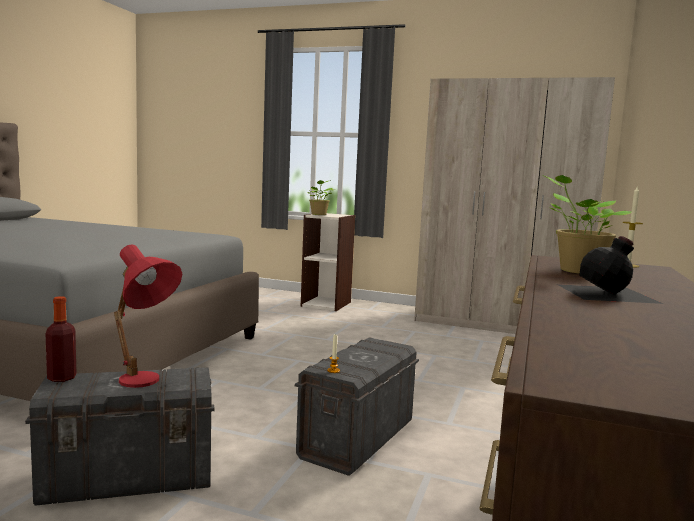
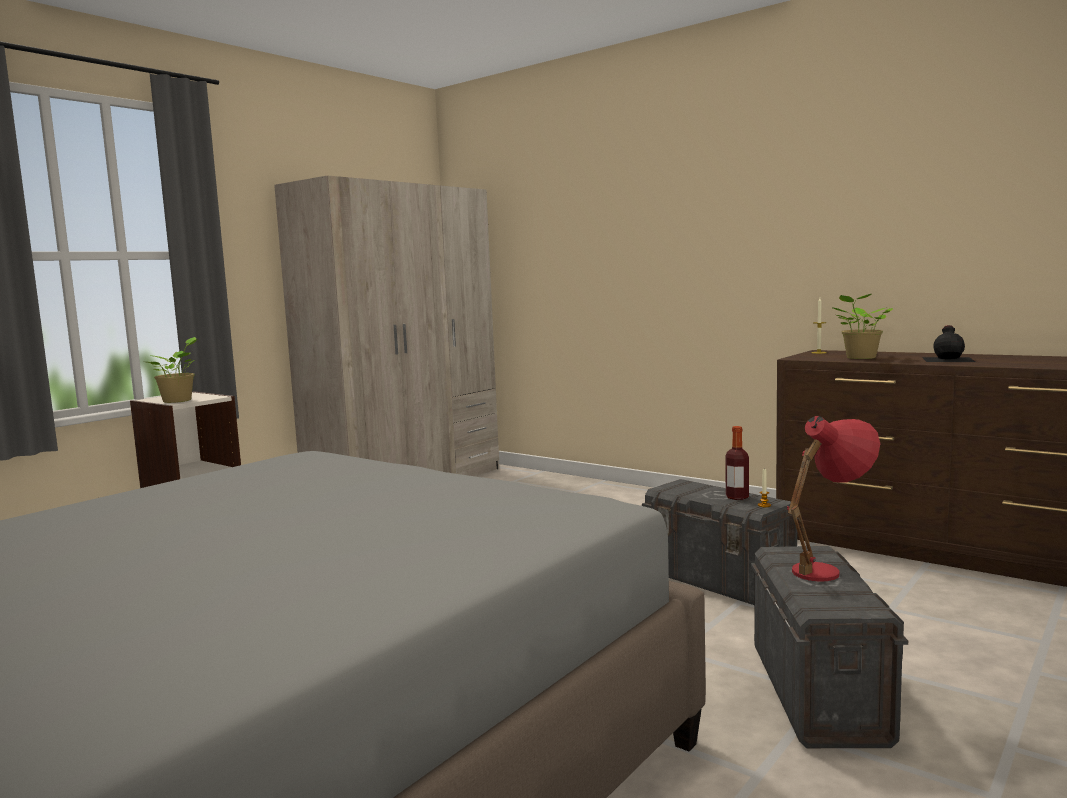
camera: 70 degrees left, 0 degrees up
bottle [45,296,77,382] -> bottle moved to [726,426,749,500]

